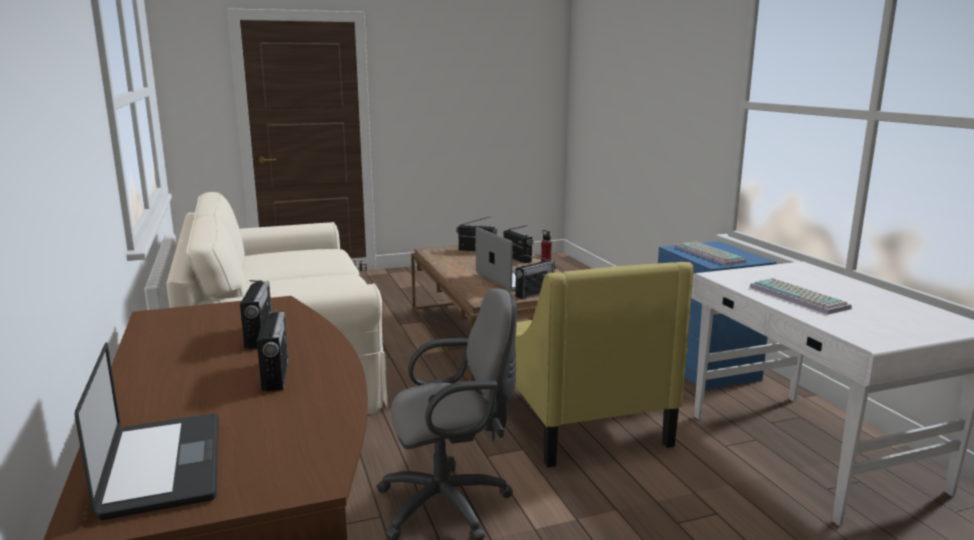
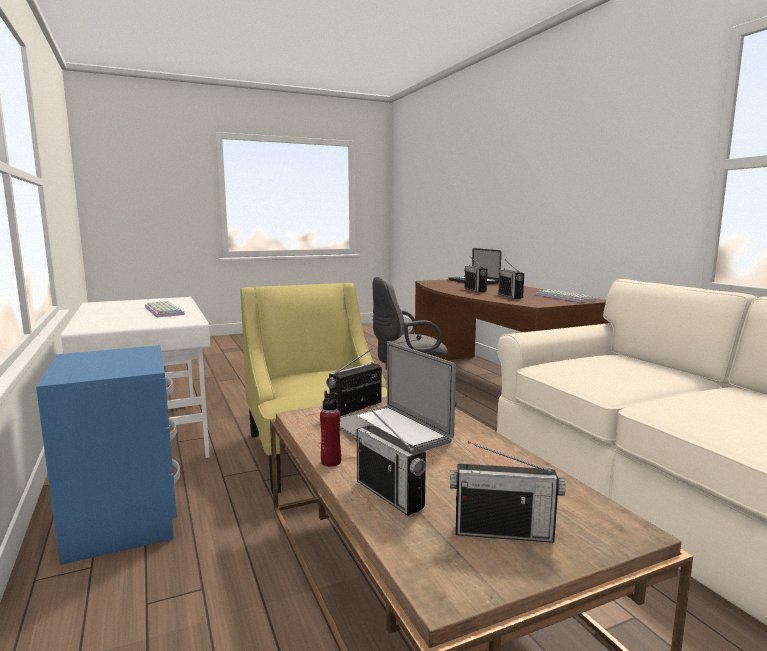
camera: 175 degrees right, 5 degrees down
keyboard [677,242,746,266] -> keyboard moved to [535,290,596,302]

